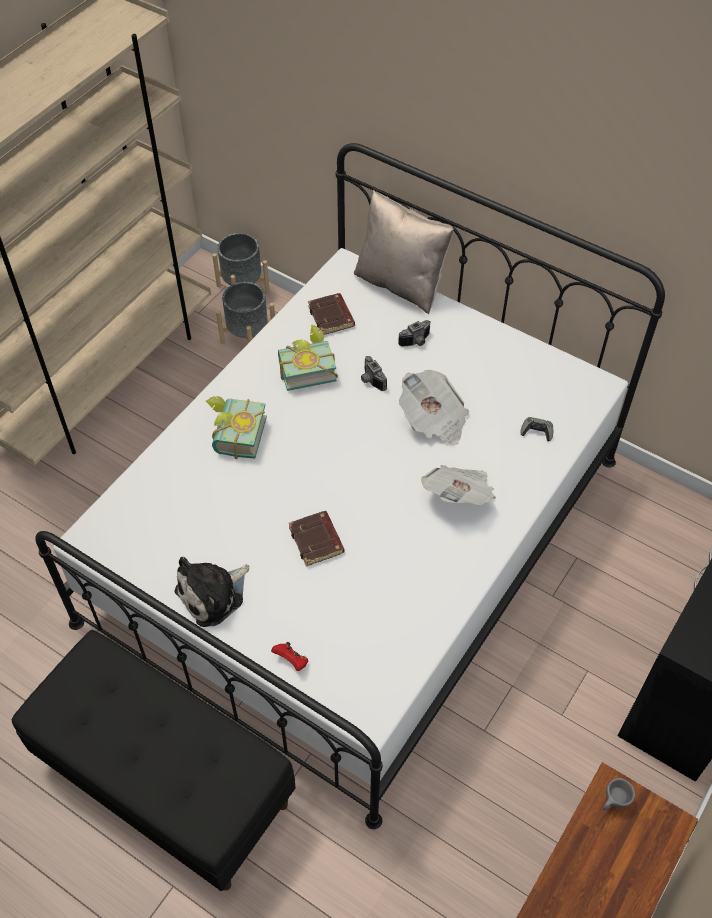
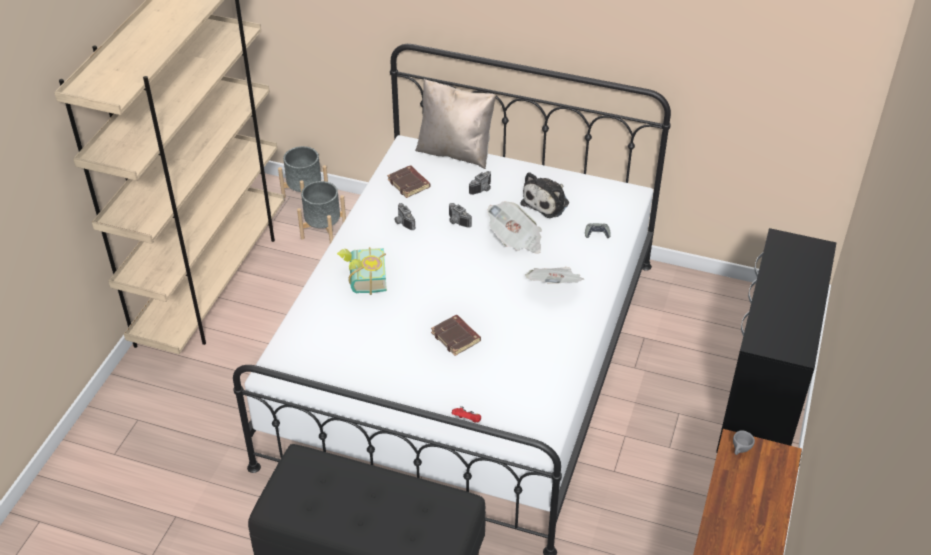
camera: 15 degrees left, 10 degrees down
plush toy [175,557,249,627] -> plush toy moved to [520,172,569,218]
book [278,325,338,391] -> camera [395,203,416,230]

